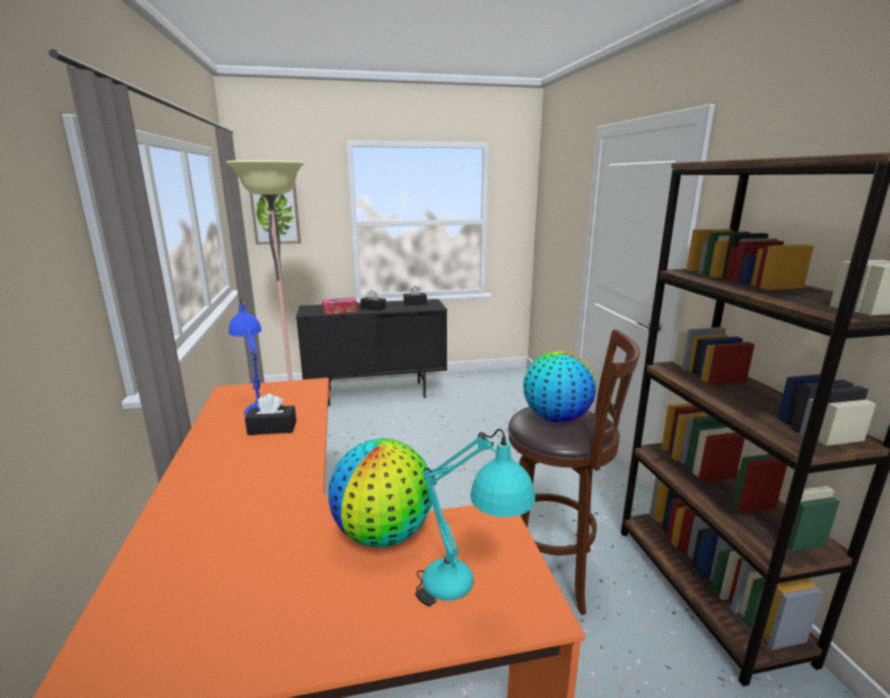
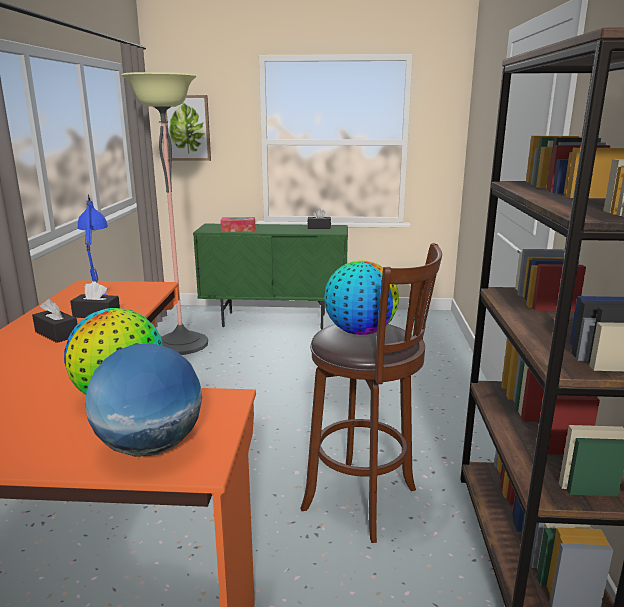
camera: 15 degrees right, 0 degrees up
black cabinet [296,299,447,406] -> green cabinet [193,224,348,330]
black tissue box [360,290,386,311] -> black tissue box moved to [32,299,77,343]
turquoise table lamp [415,429,535,607] -> globe [85,343,202,457]

